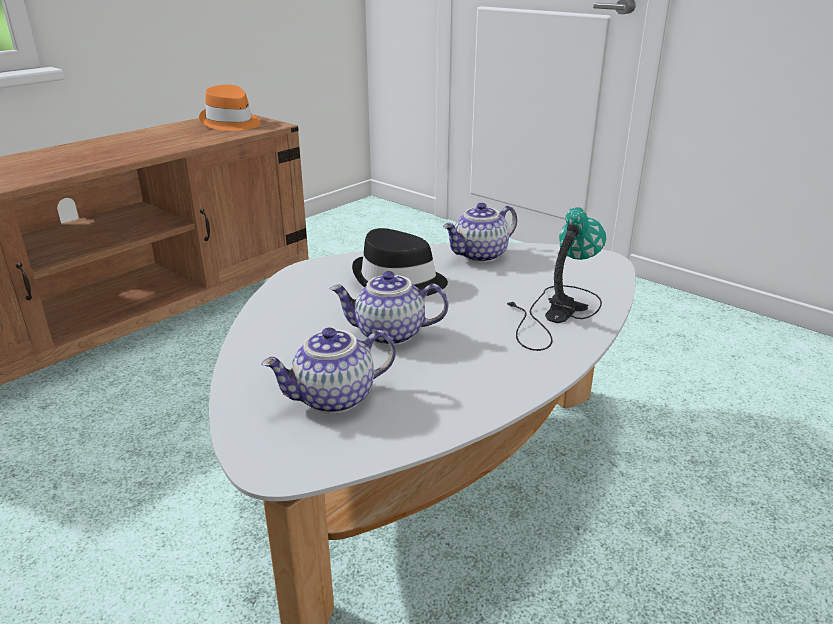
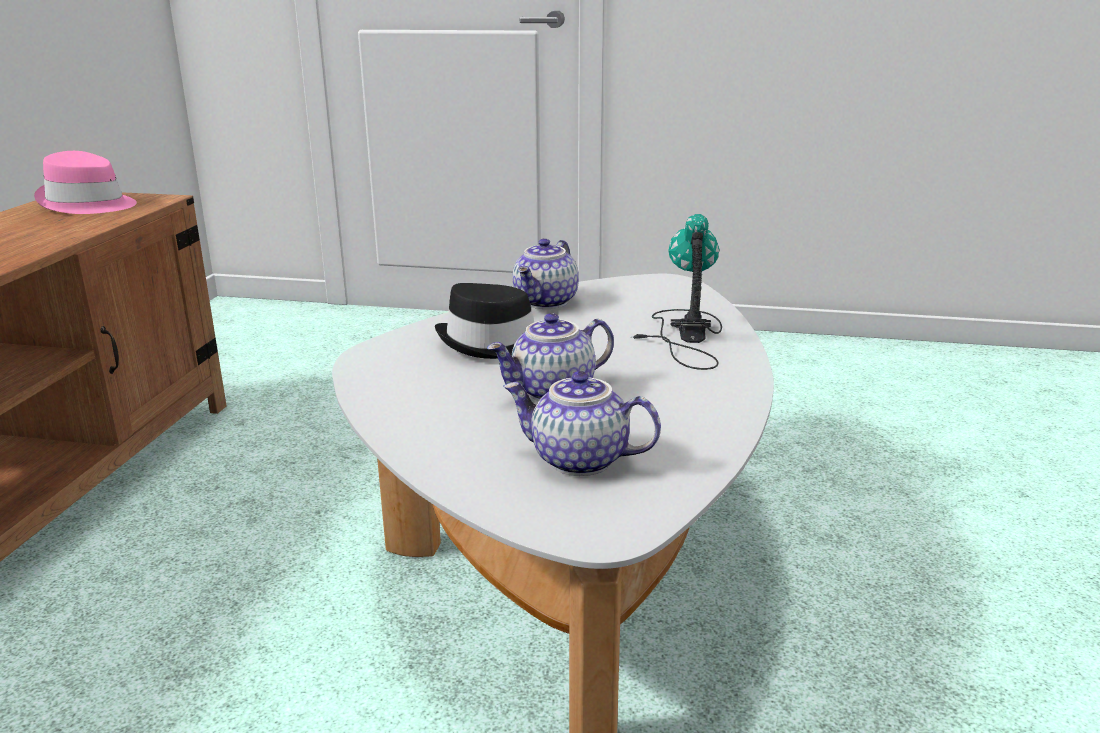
camera: 30 degrees left, 5 degrees down
orange hat [199,85,261,131] -> pink hat [34,151,137,214]
teapot [261,327,396,414] -> teapot turned 75 degrees clockwise [503,371,661,476]

